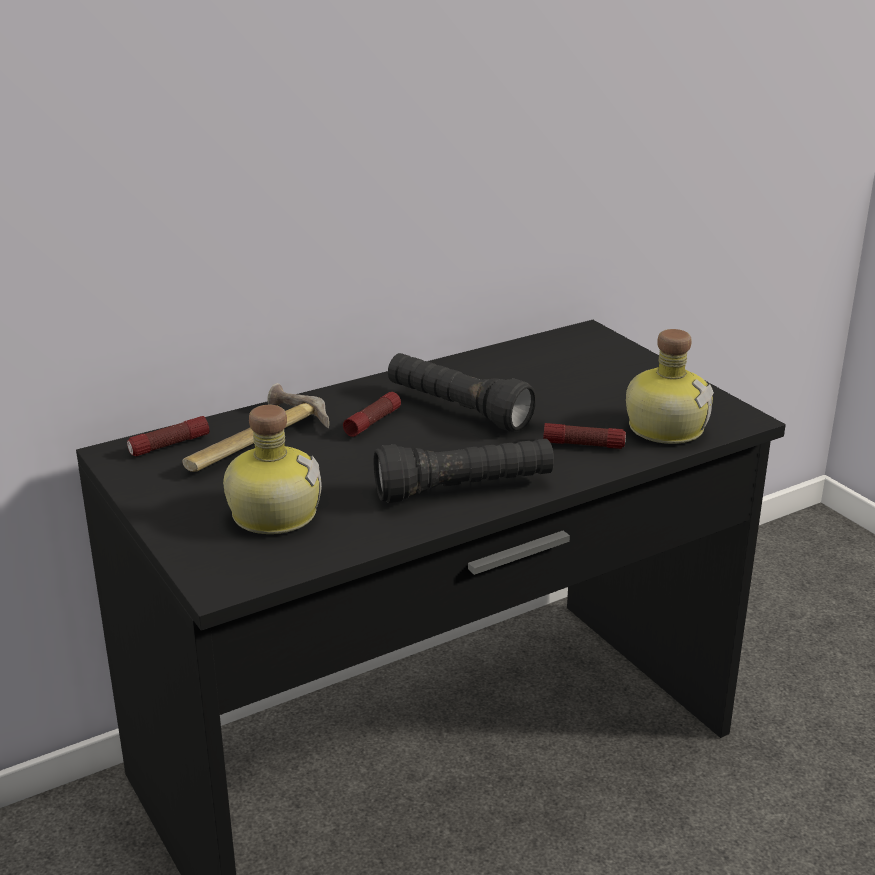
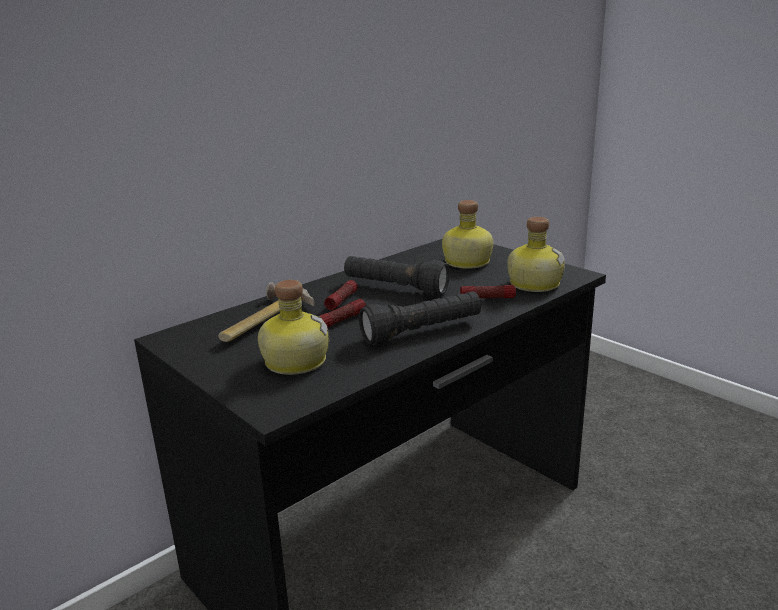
camera: 10 degrees left, 5 degrees down
flashlight [127,416,209,456] -> flashlight moved to [318,299,366,328]
none -> bottle [442,200,494,269]

